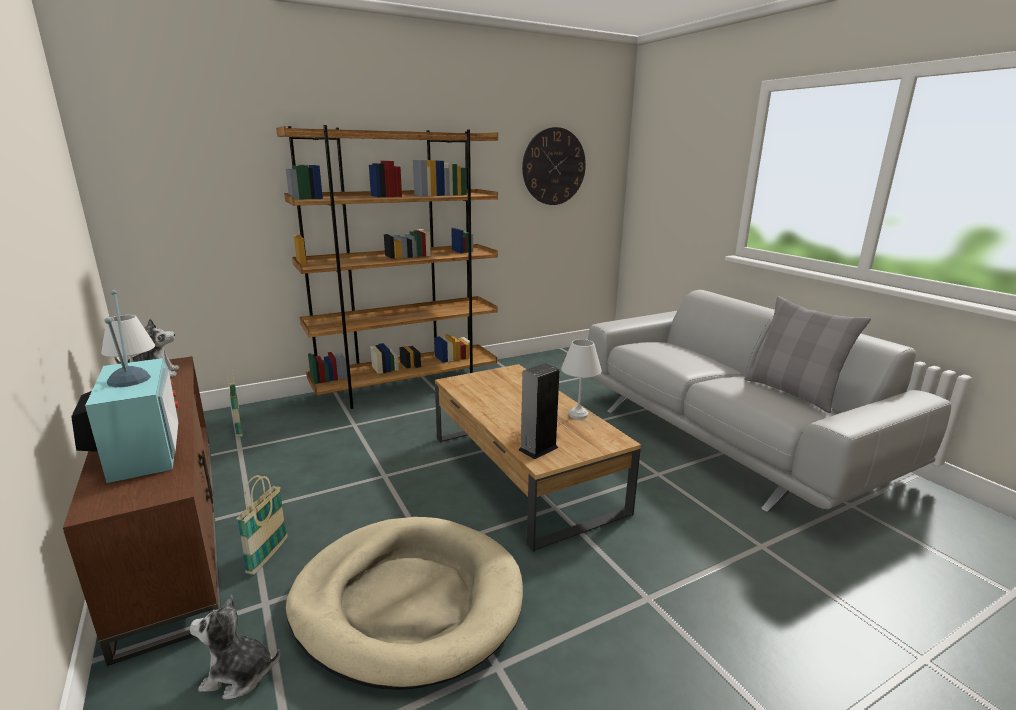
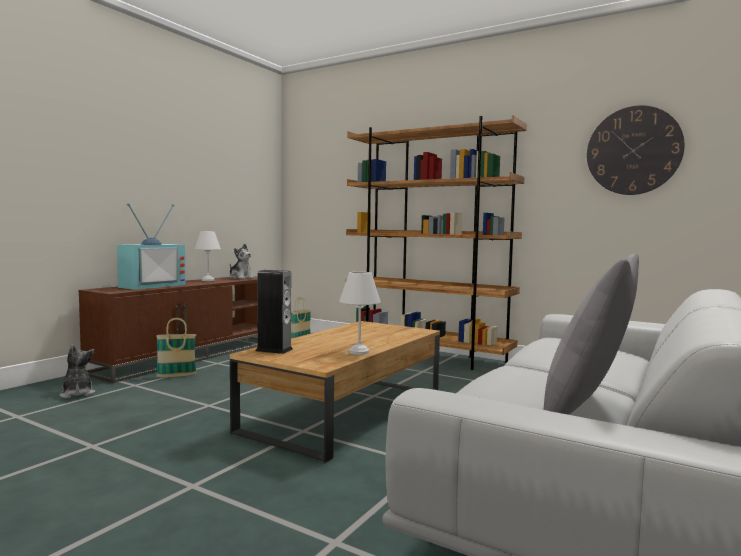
camera: 60 degrees right, 15 degrees down
beige dog bed [286,517,523,690] -> none

